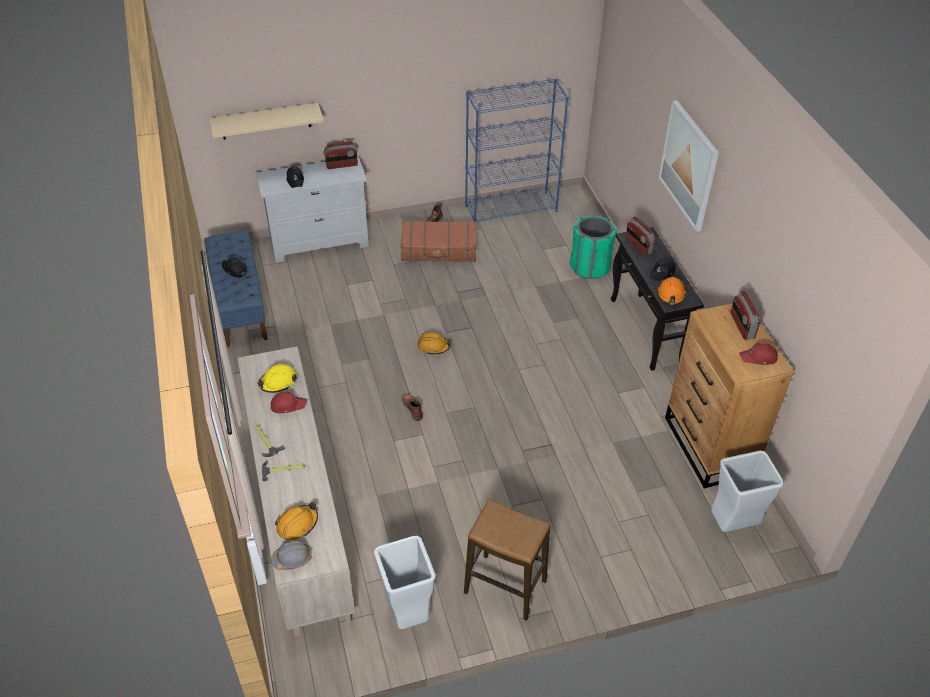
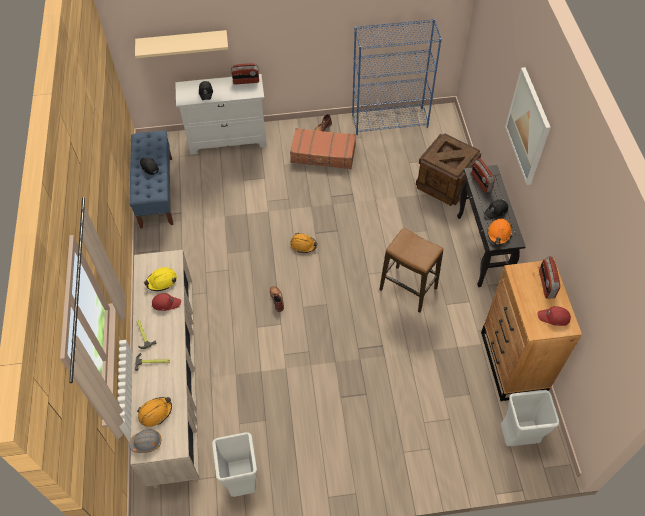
camera: 10 degrees right, 10 degrees up
stool [464,499,550,621] -> stool moved to [379,227,443,312]
green trash can [570,215,616,279] -> crate [416,133,481,206]

